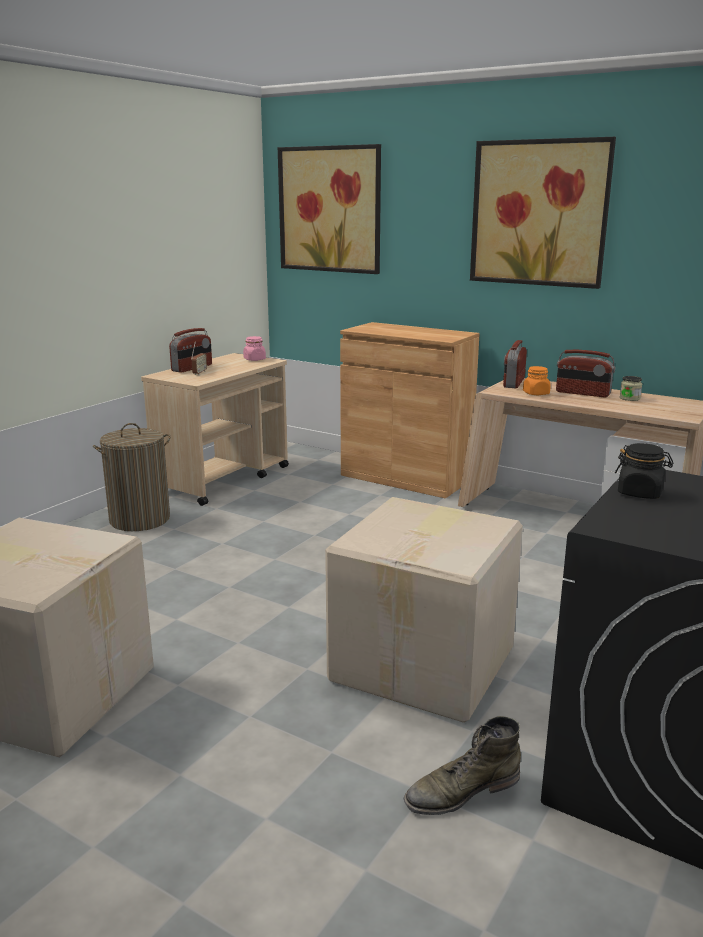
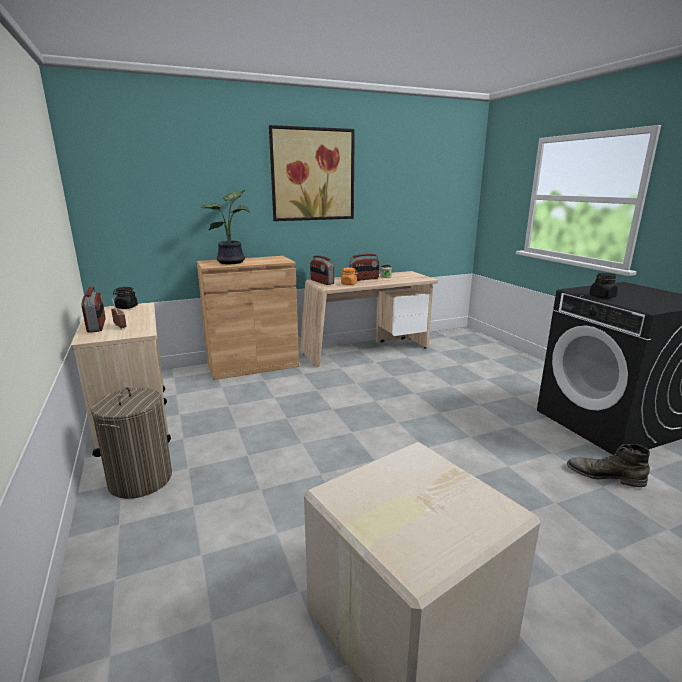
camera: 55 degrees left, 0 degrees up
pink jar [243,336,266,361] -> black jar [113,287,138,309]
picture [278,144,381,274] -> none
cardboard box [325,497,523,723] -> none
green boot [404,716,521,815] -> green boot turned 105 degrees clockwise [567,444,650,487]
none -> potted plant [201,190,250,264]

